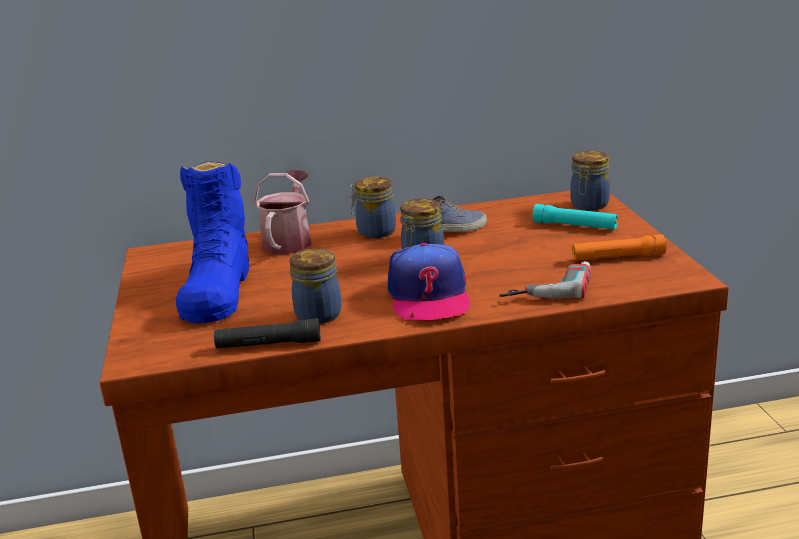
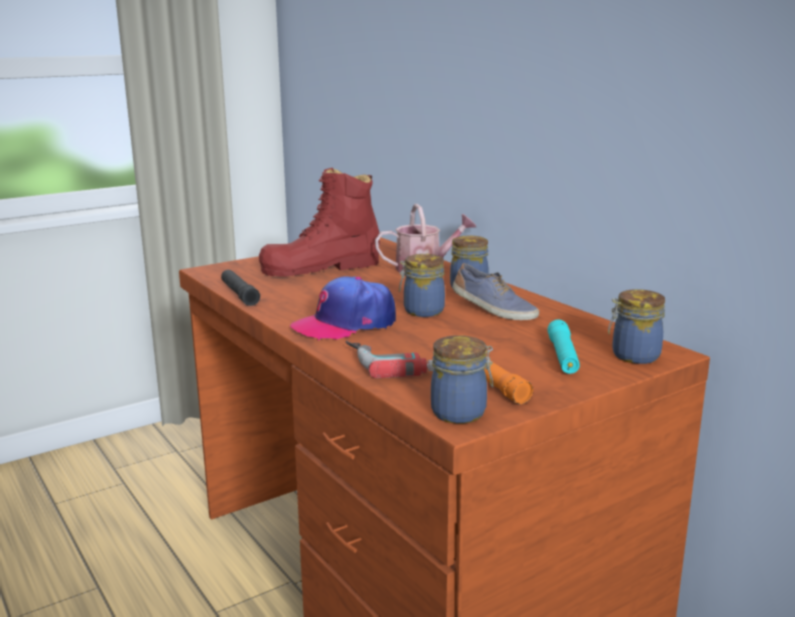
camera: 65 degrees right, 5 degrees down
blue boot [176,161,249,323] -> red boot [259,168,380,277]
jar [289,248,342,324] -> jar moved to [431,335,493,424]

